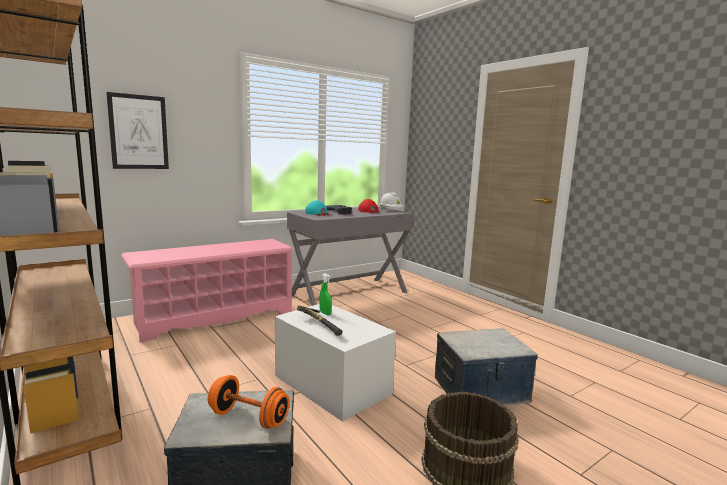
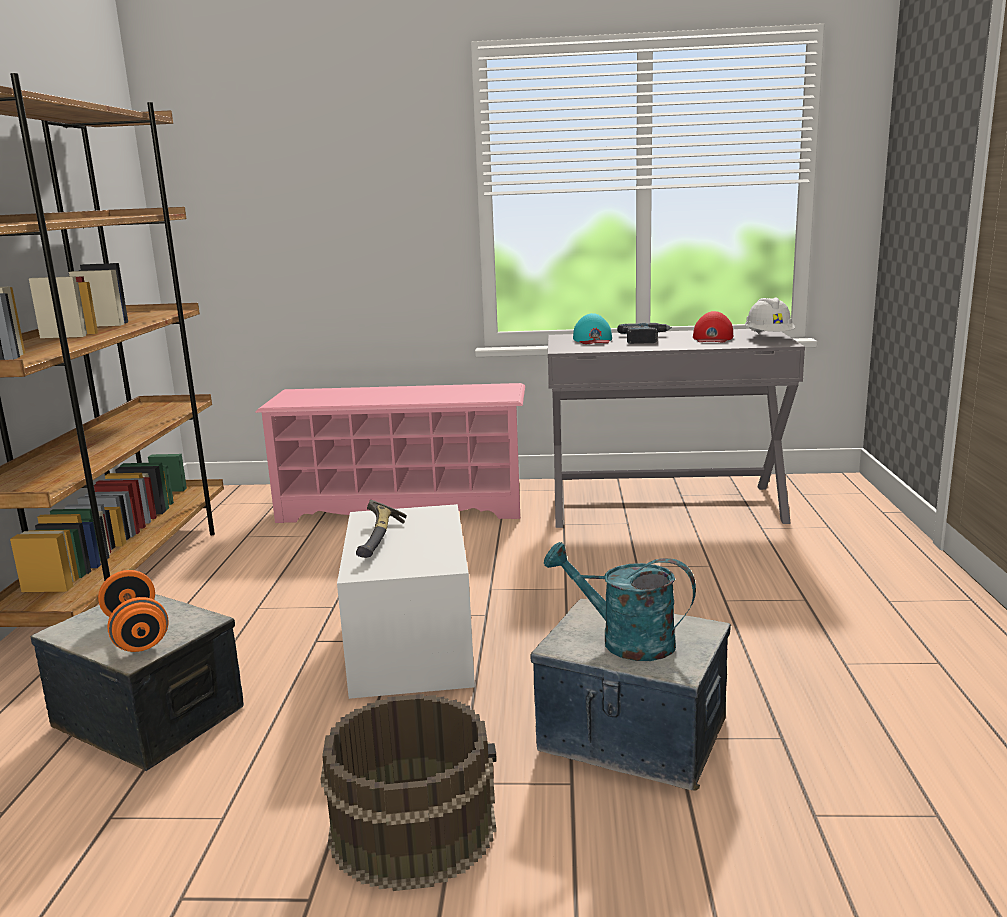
camera: 40 degrees right, 5 degrees up
picture [106,92,169,169] -> none
green spray bottle [319,273,332,315] -> none
none -> turquoise watering can [544,542,696,661]

